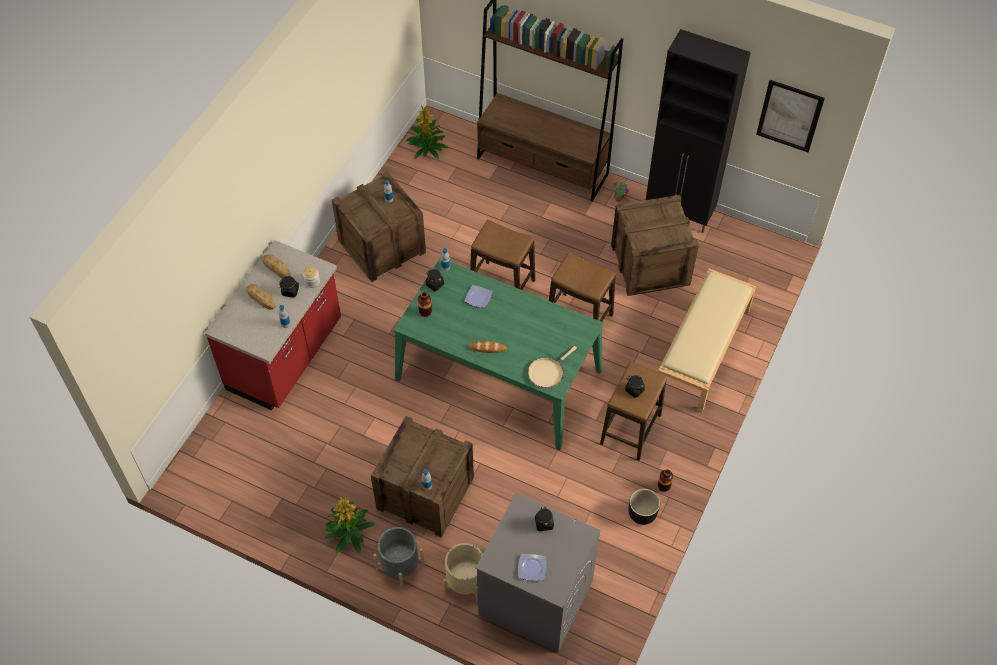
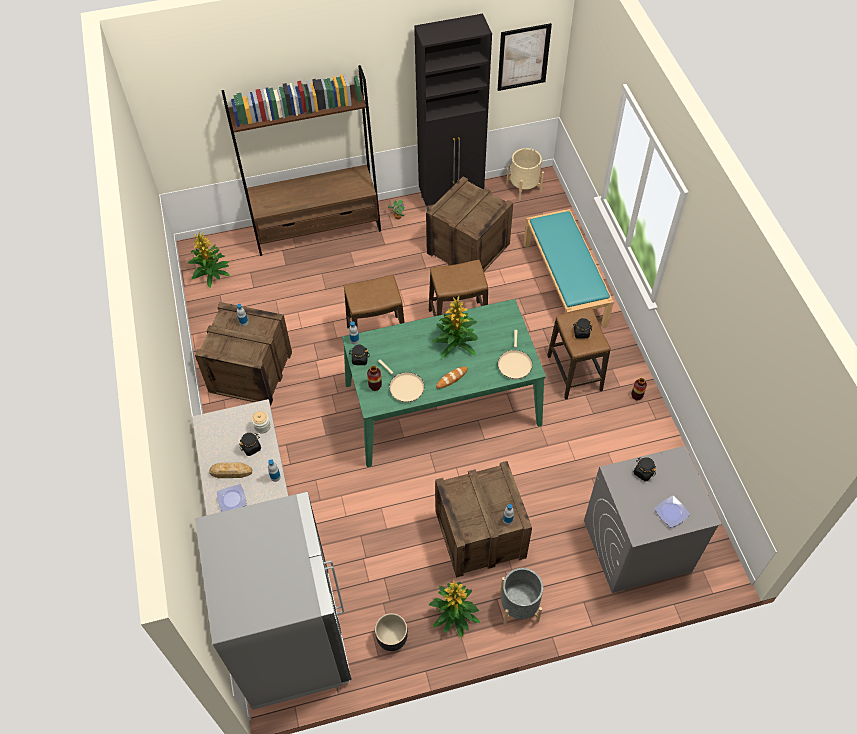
camera: 40 degrees left, 0 degrees up
bread [261,254,291,278] -> none
beige planter [443,543,483,603] -> beige planter moved to [506,148,544,201]
plate [464,285,493,308] -> plate moved to [217,484,247,512]
black planter [628,489,660,525] -> black planter moved to [375,613,408,651]
beige bench [658,269,756,413] -> turquoise bench [524,209,614,327]
none -> grey fridge [195,492,352,710]
none -> beige frying pan [378,359,425,403]
none -> potted plant [431,296,478,358]

